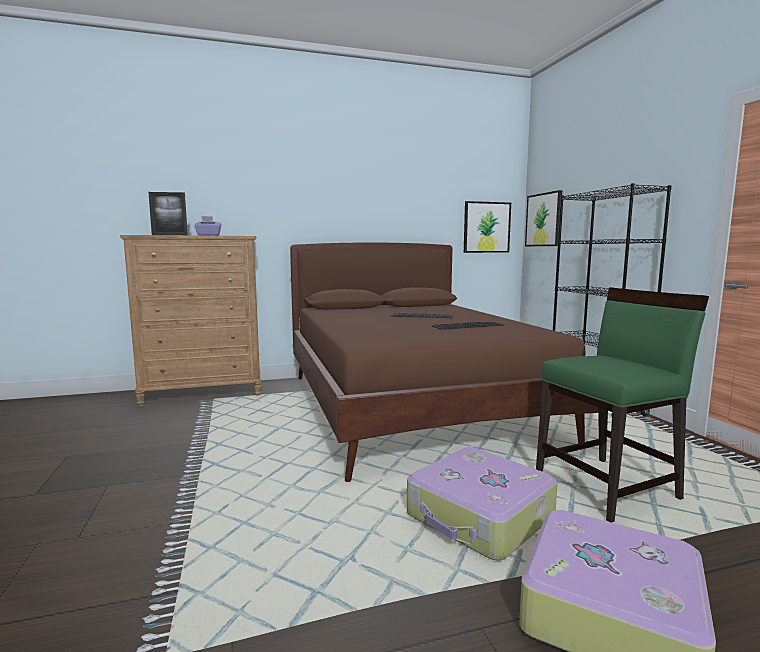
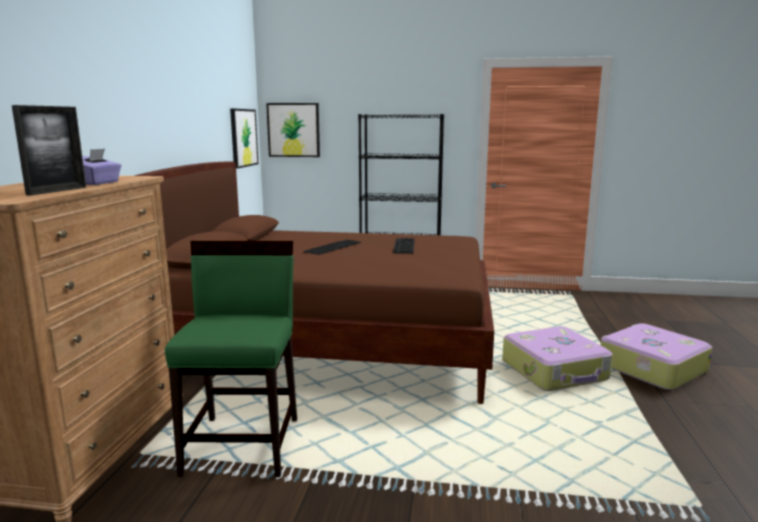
camera: 65 degrees left, 5 degrees up
green chair [536,287,709,523] -> green chair moved to [165,241,297,477]

